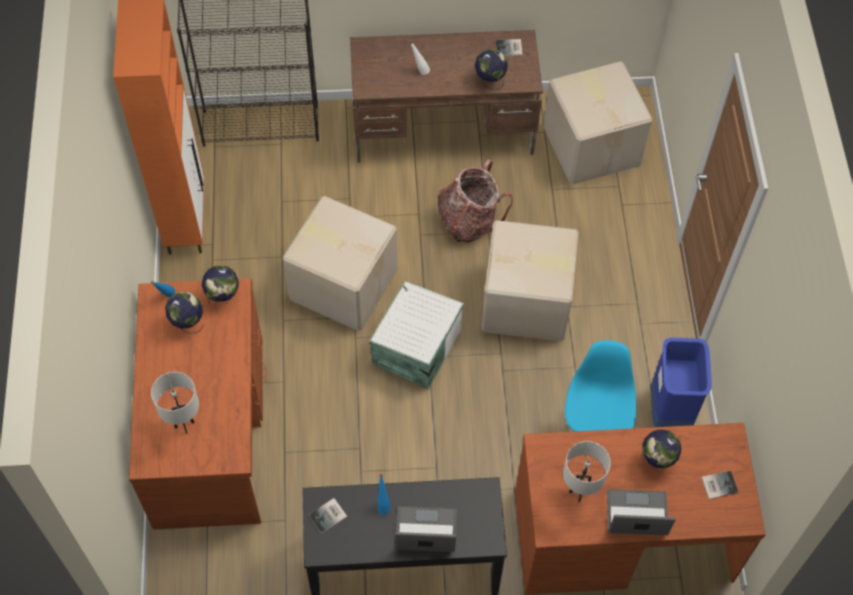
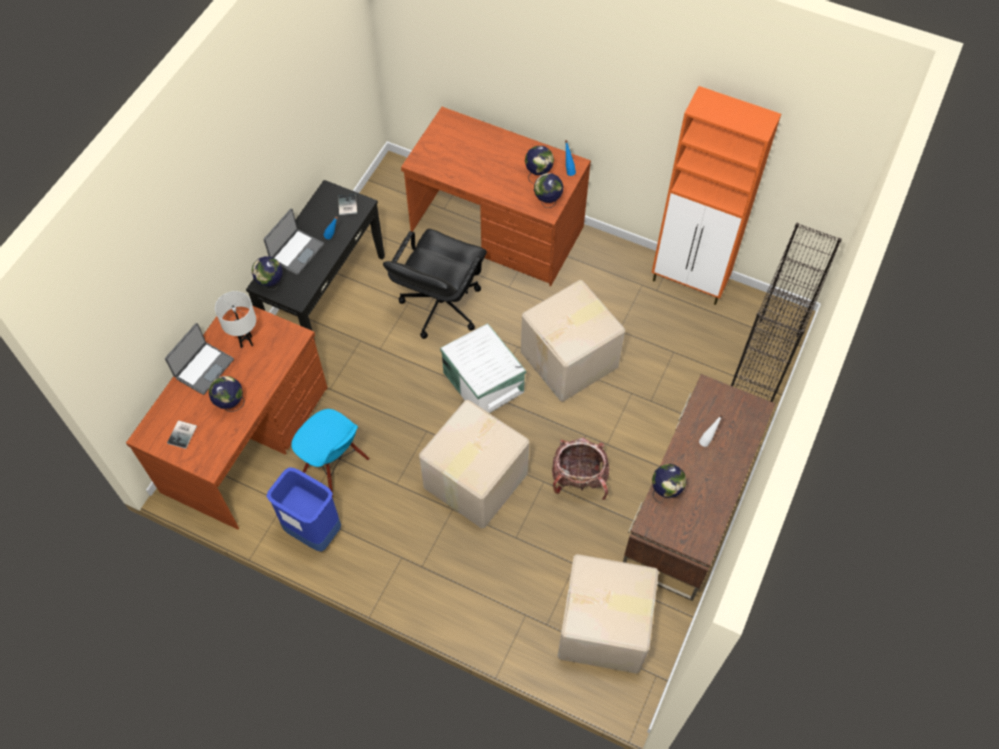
camera: 120 degrees right, 0 degrees up
white table lamp [151,372,199,434] -> none
book [496,39,523,56] -> none
none -> globe [252,256,282,290]
none -> black office chair [383,229,487,339]

